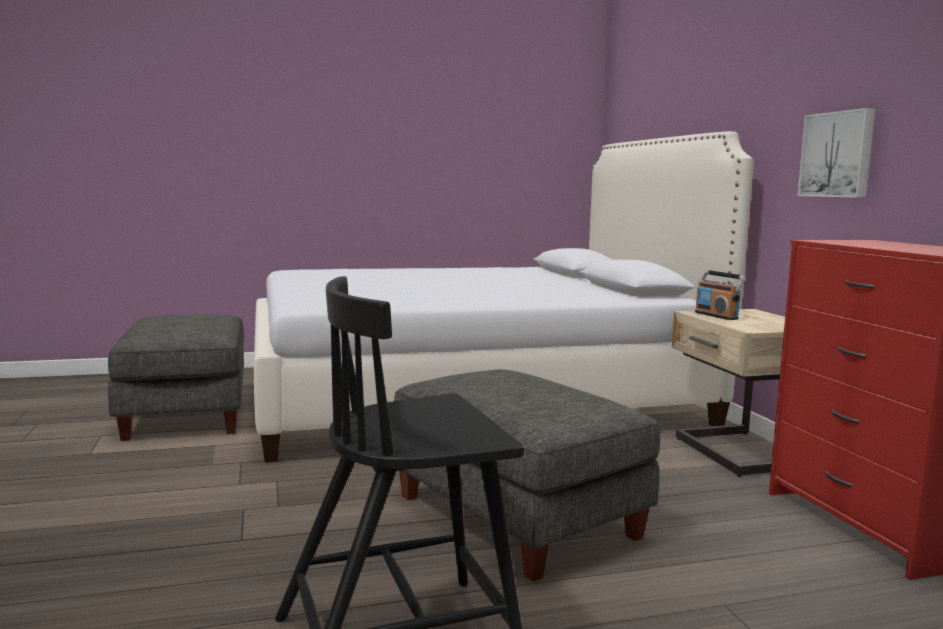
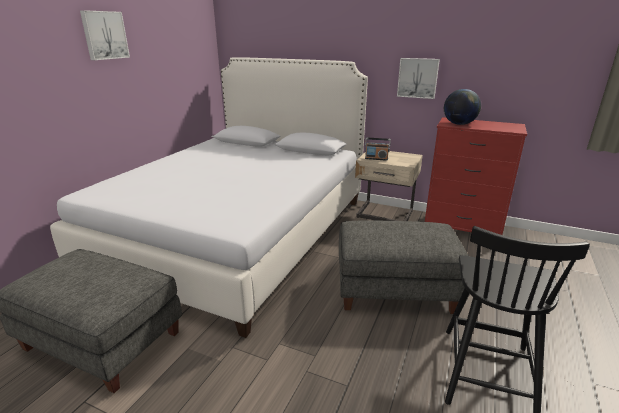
camera: 50 degrees left, 15 degrees up
none -> picture [80,10,130,60]
none -> globe [444,89,481,125]

